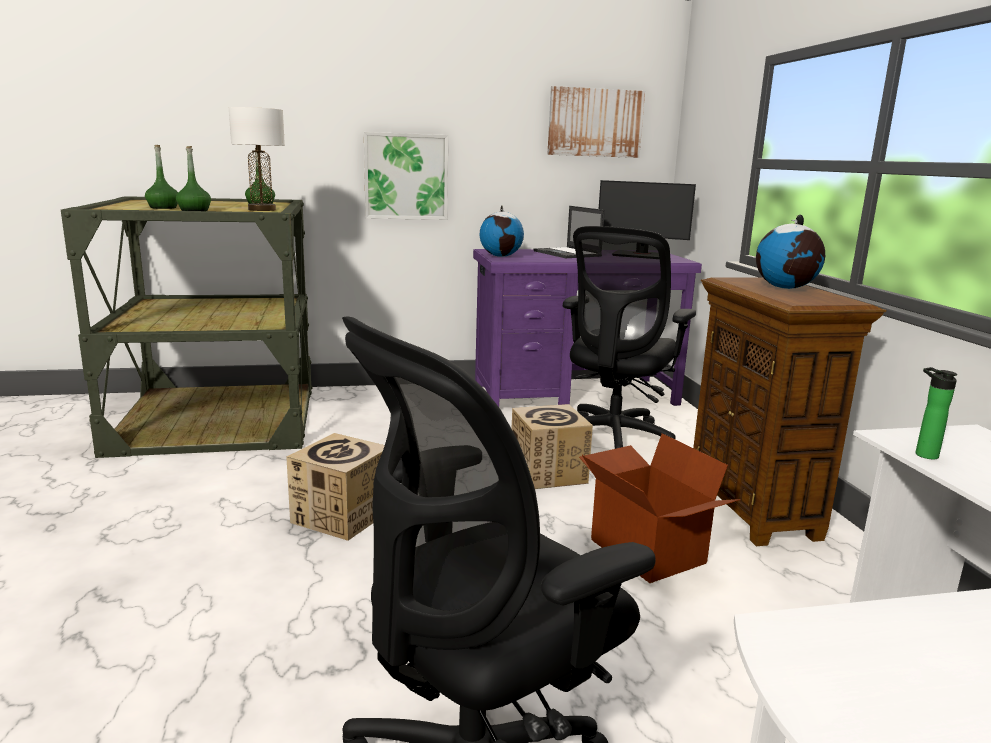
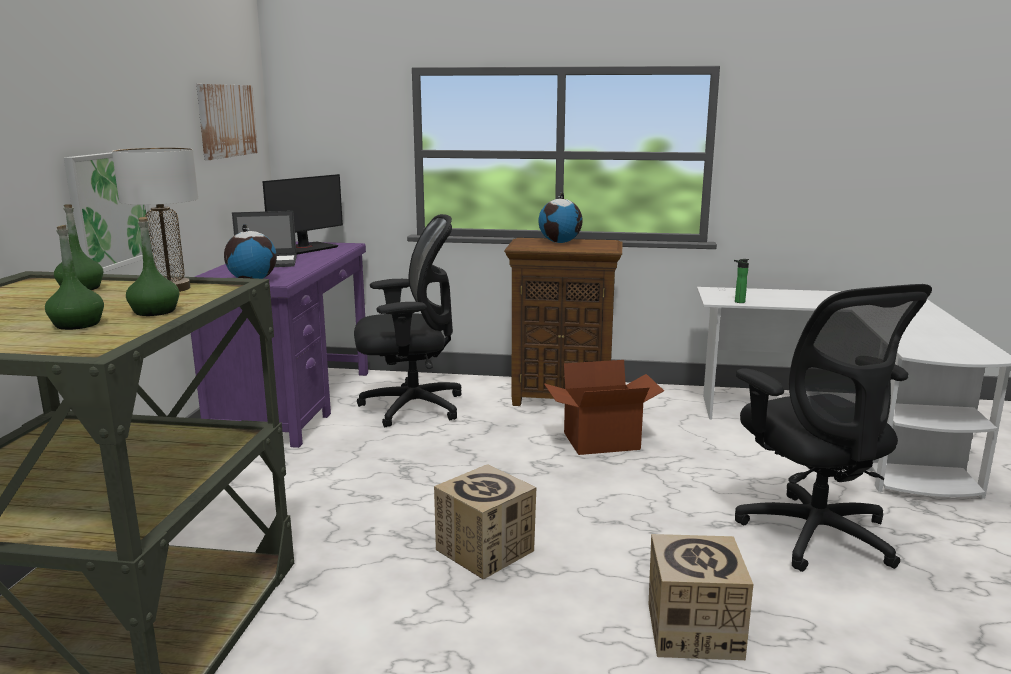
camera: 70 degrees left, 0 degrees up
cardboard box [512,404,593,489] -> cardboard box moved to [648,534,753,660]
black office chair [563,226,696,449] -> black office chair turned 60 degrees counterclockwise [354,214,461,427]

